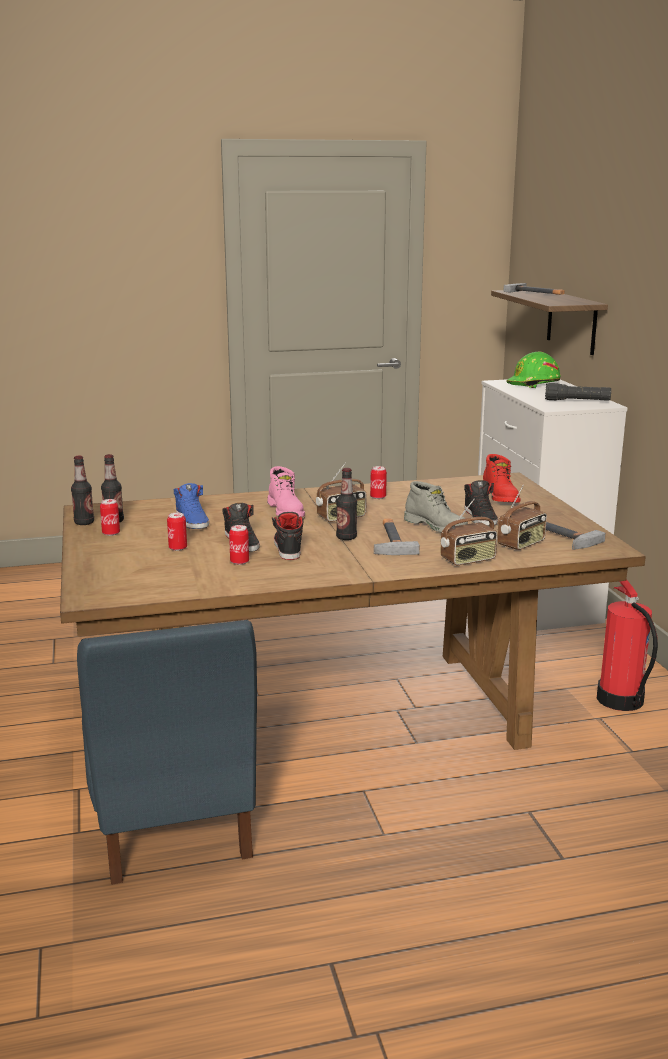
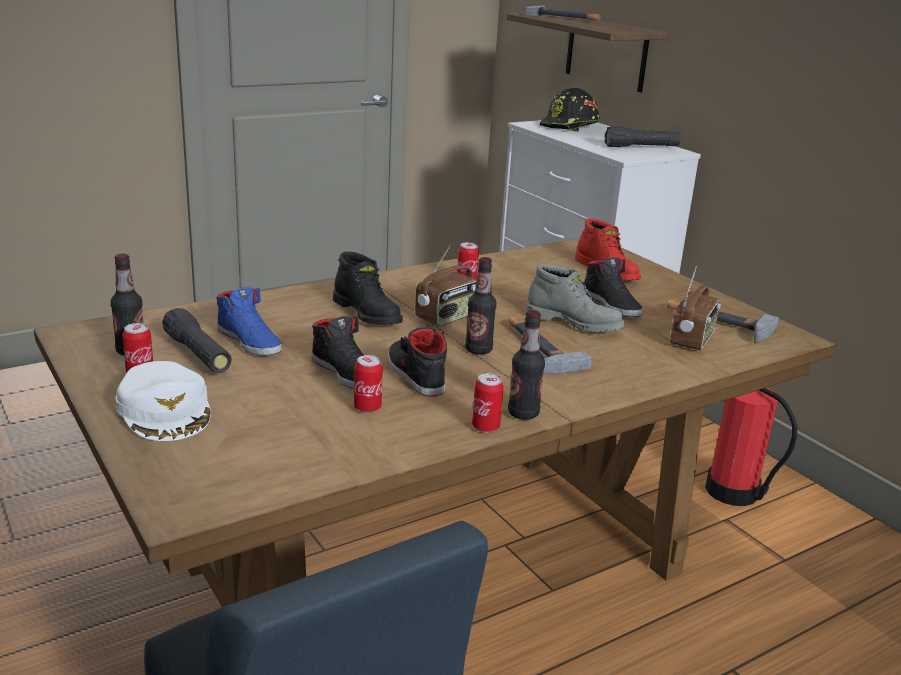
camera: 20 degrees left, 5 degrees up
bottle [71,456,94,525] -> bottle moved to [508,310,545,420]
can [167,512,187,551] -> can moved to [472,373,504,433]
pink boot [267,466,305,517] -> black boot [333,251,403,325]
radio [441,499,497,565] -> none
green hard hat [506,352,561,388] -> black hard hat [540,88,600,132]
none -> white cap [116,361,211,441]
none -> black flashlight [162,308,232,373]

